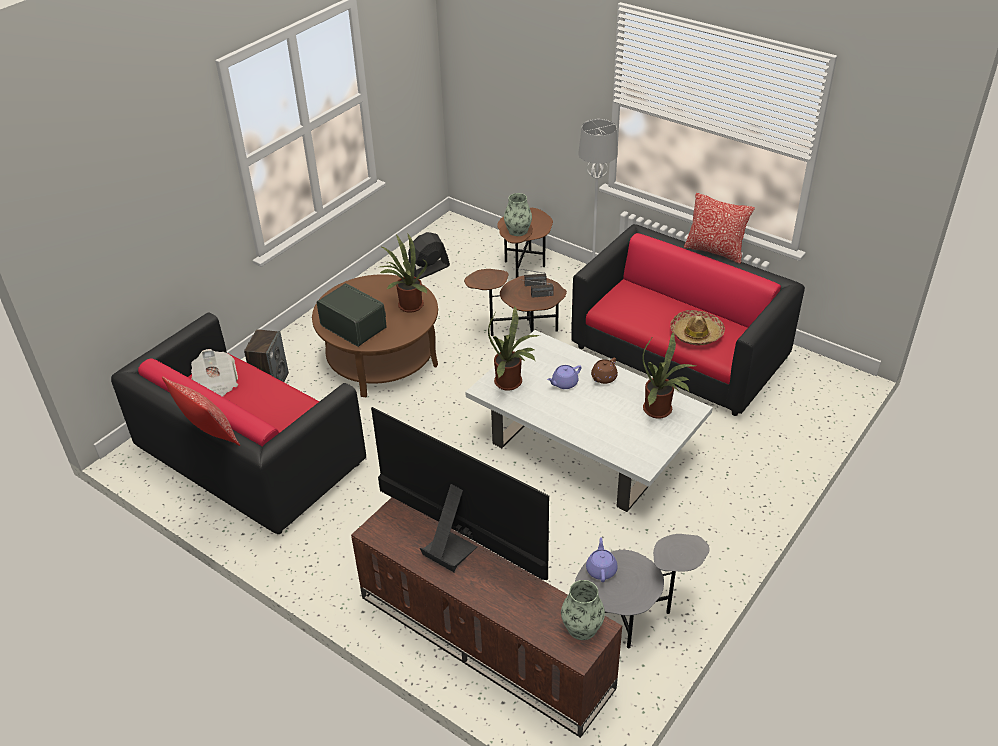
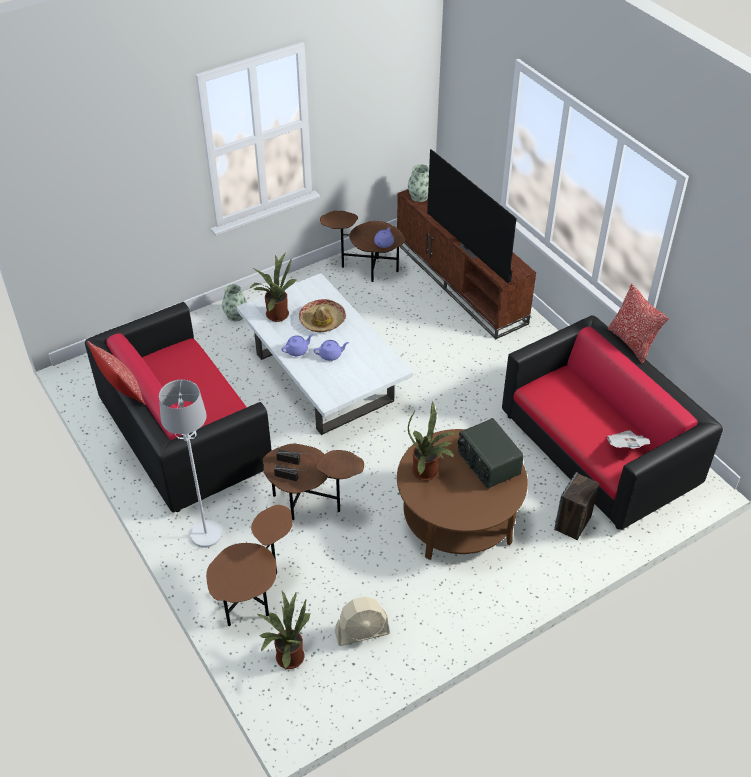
camera: 160 degrees left, 5 degrees up
black fan [408,232,450,279] -> beige fan [335,597,390,646]
potted plant [488,305,540,391] -> potted plant moved to [256,591,311,669]
vase [504,193,532,236] -> vase moved to [222,284,247,321]
grey side table [575,534,710,649] -> brown side table [320,211,405,282]
brown teapot [591,357,618,384] -> purple teapot [281,334,313,356]
hat [670,310,725,346] -> hat moved to [299,299,346,332]

